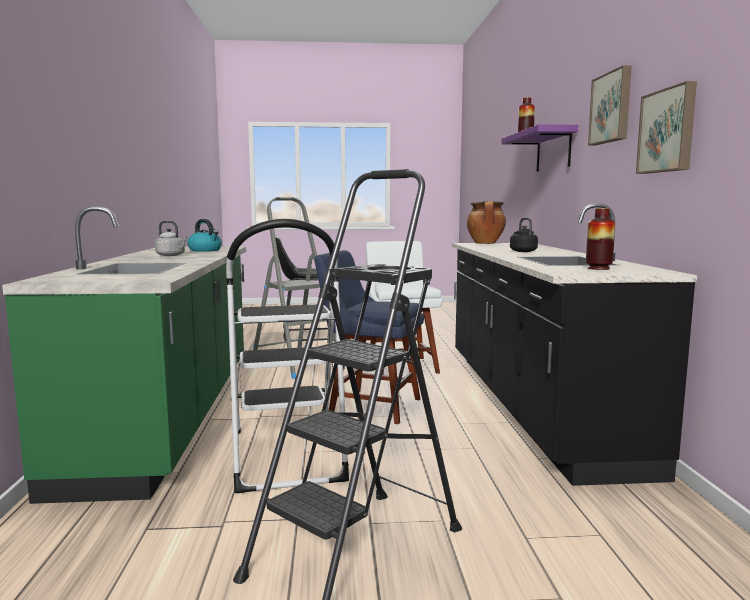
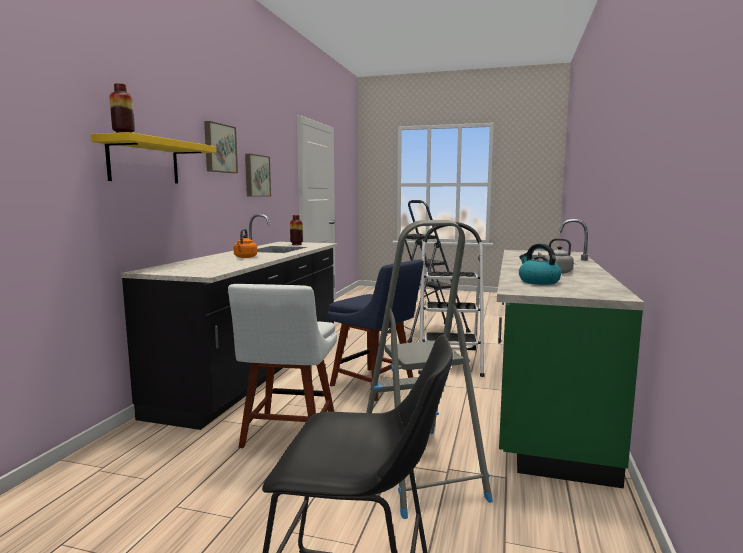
camera: 160 degrees left, 0 degrees up
cooking pot [467,201,506,244] -> none
purple shelf [501,124,578,172] -> yellow shelf [91,132,216,183]
black kettle [510,218,538,252] -> orange kettle [234,229,257,258]

